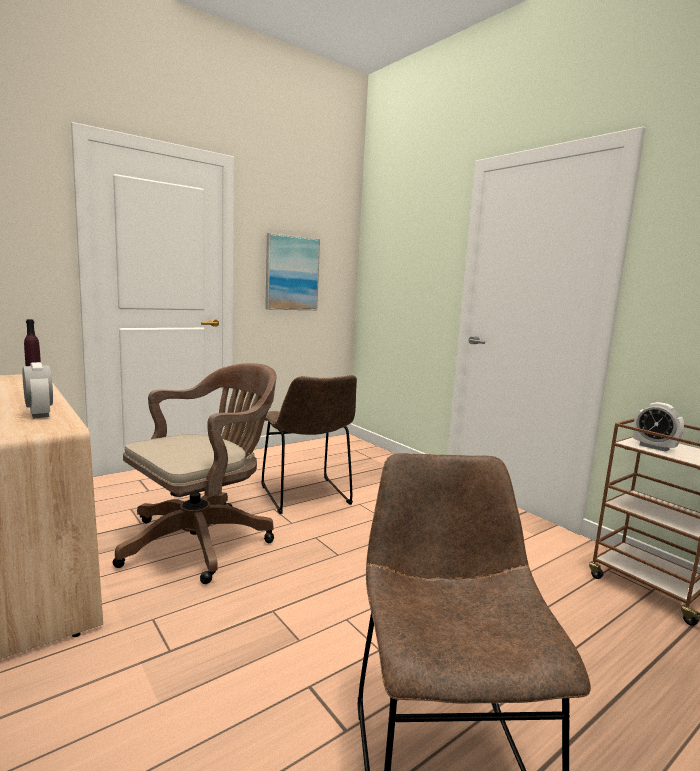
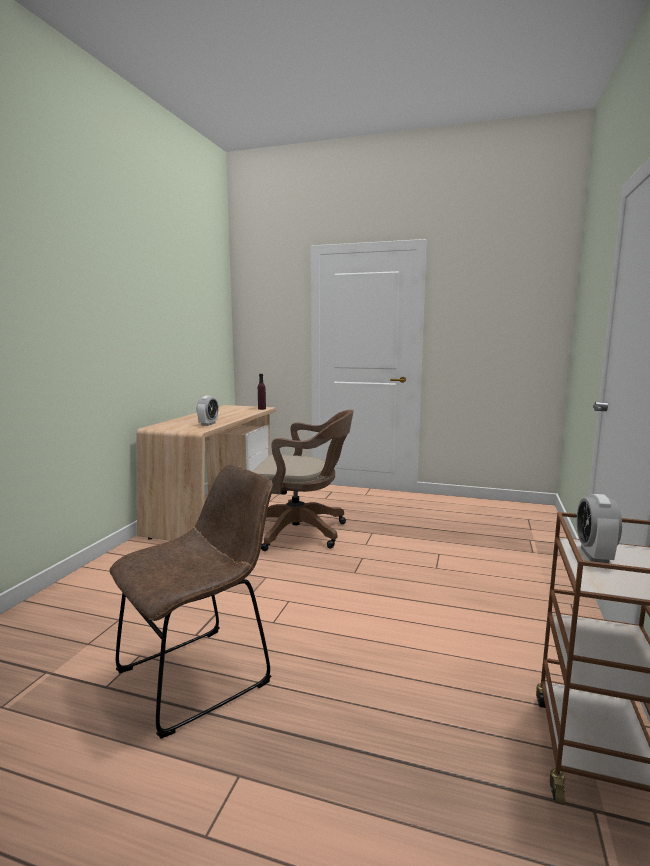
camera: 55 degrees right, 0 degrees up
brown chair [261,375,357,514] -> none
picture [265,233,320,310] -> none

